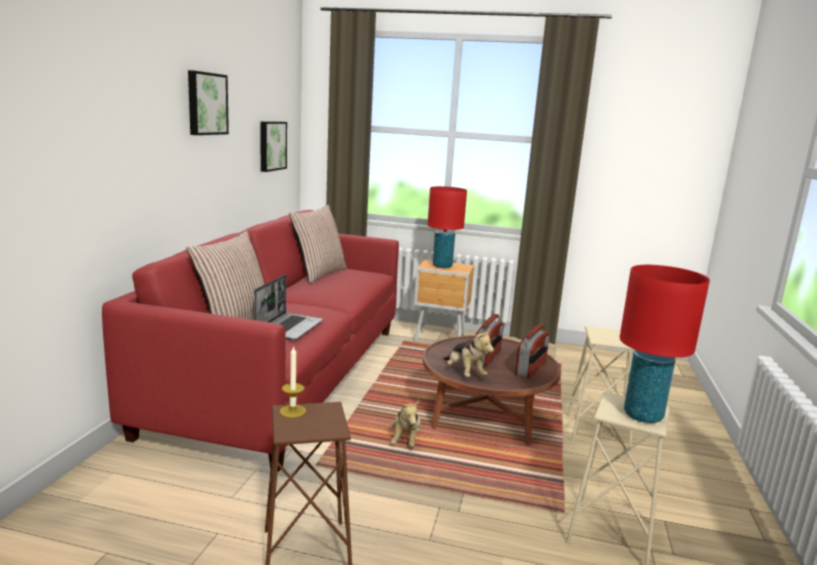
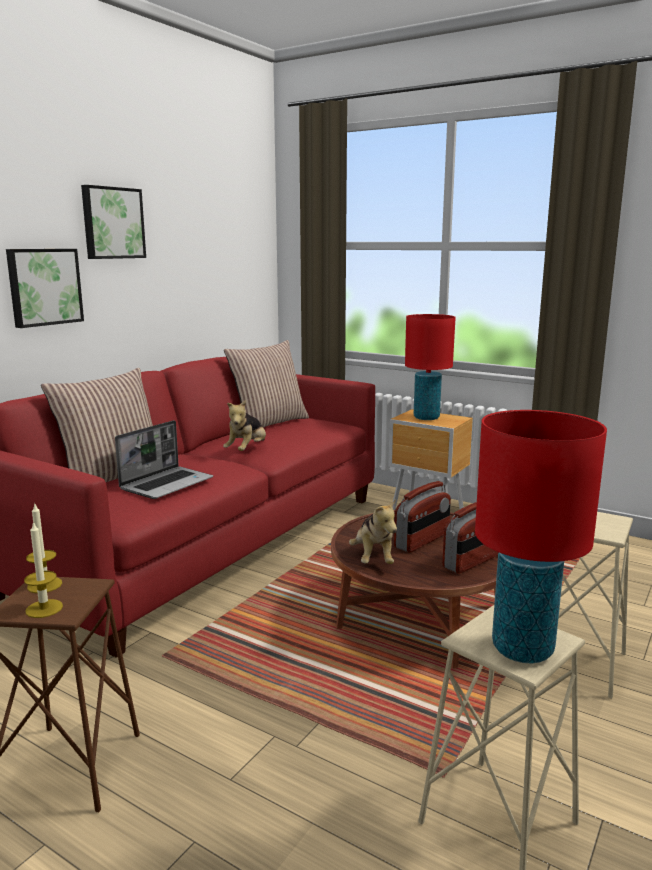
camera: 20 degrees right, 0 degrees up
picture [260,121,287,172] -> picture moved to [6,249,84,328]
plush toy [389,400,421,447] -> plush toy moved to [223,400,266,451]
none -> candle [24,521,63,618]

